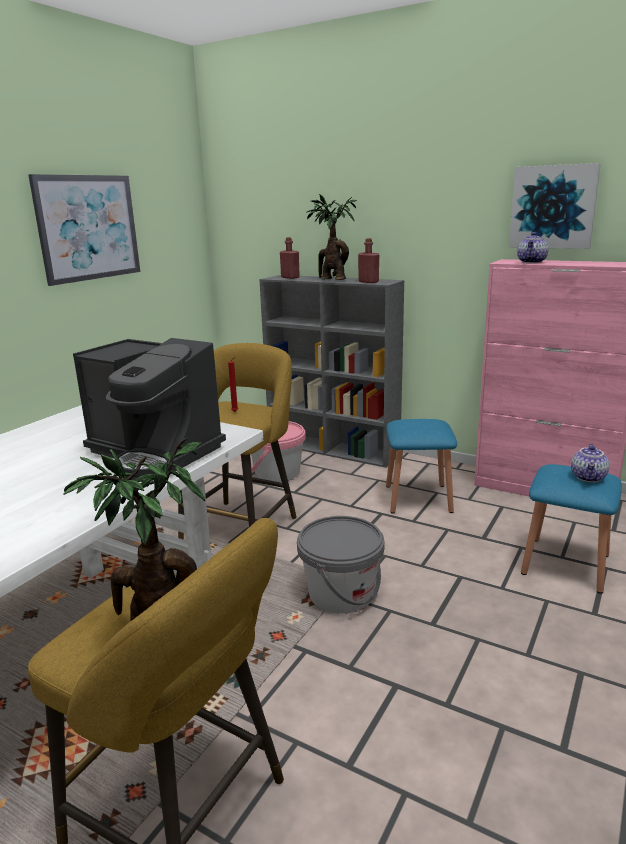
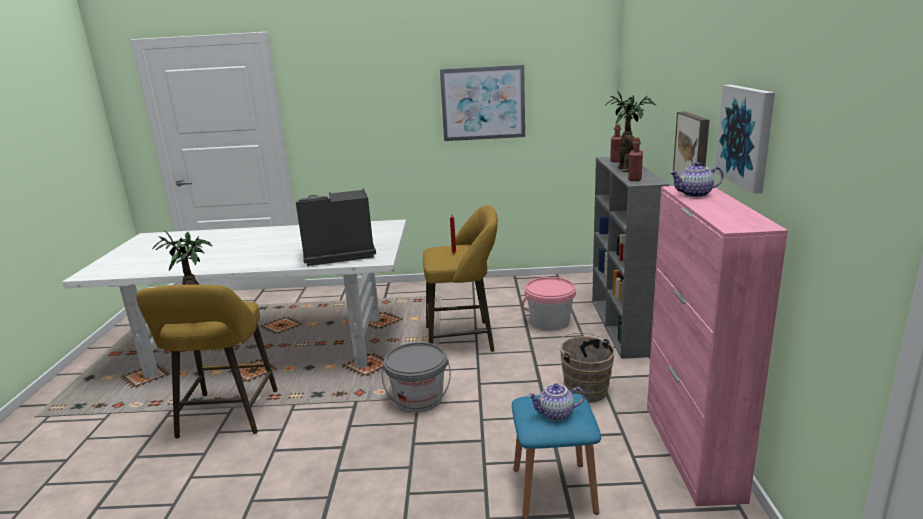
camera: 60 degrees right, 0 degrees up
coffee machine [73,338,226,481] -> coffee machine turned 75 degrees clockwise [296,189,376,266]
blue stool [386,419,457,514] -> brown bucket [556,333,615,403]
none -> picture [673,111,710,177]

